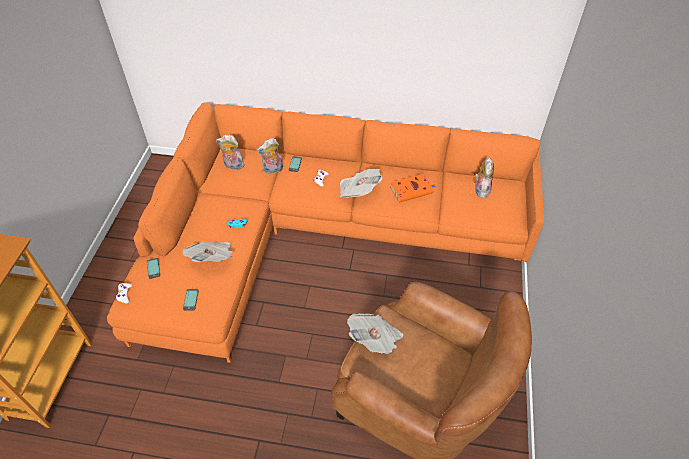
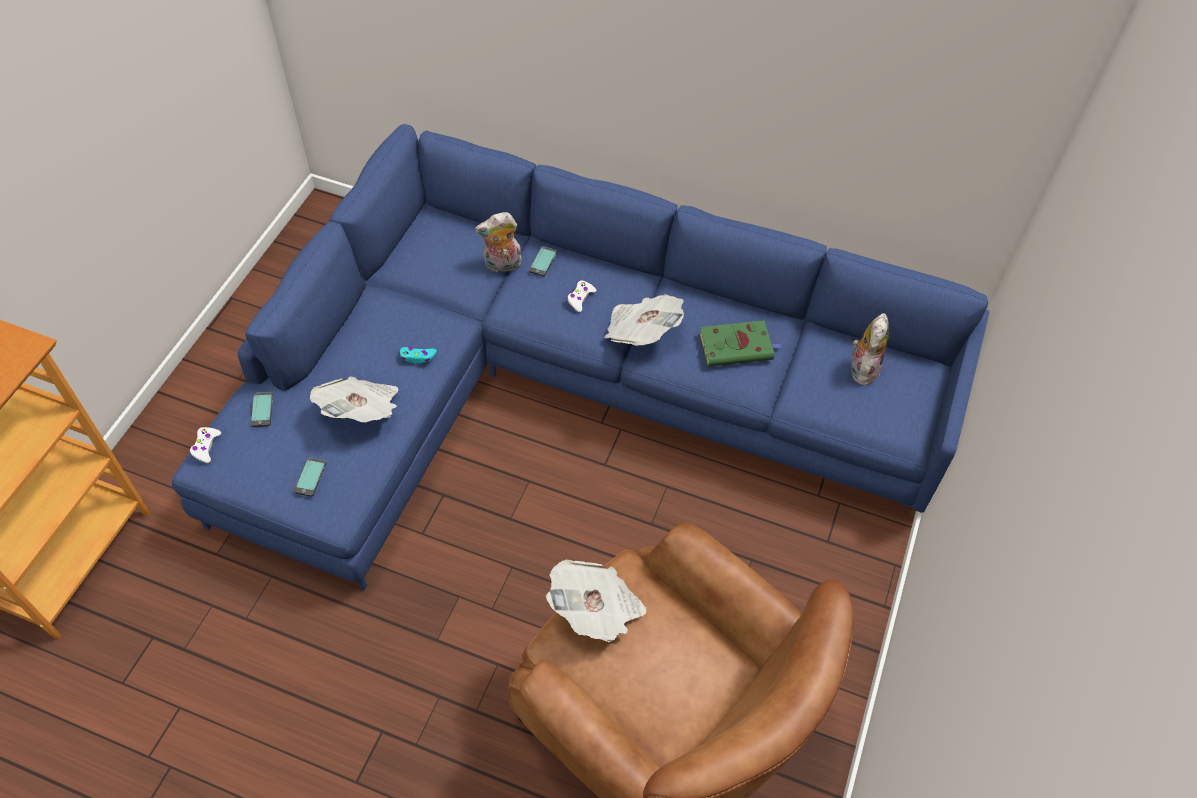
camera: 10 degrees right, 5 degrees up
orange sofa [107,102,544,363] -> blue sofa [172,124,990,590]
plush toy [216,135,244,170] -> none
orange book [390,174,436,203] -> green book [699,320,782,367]

